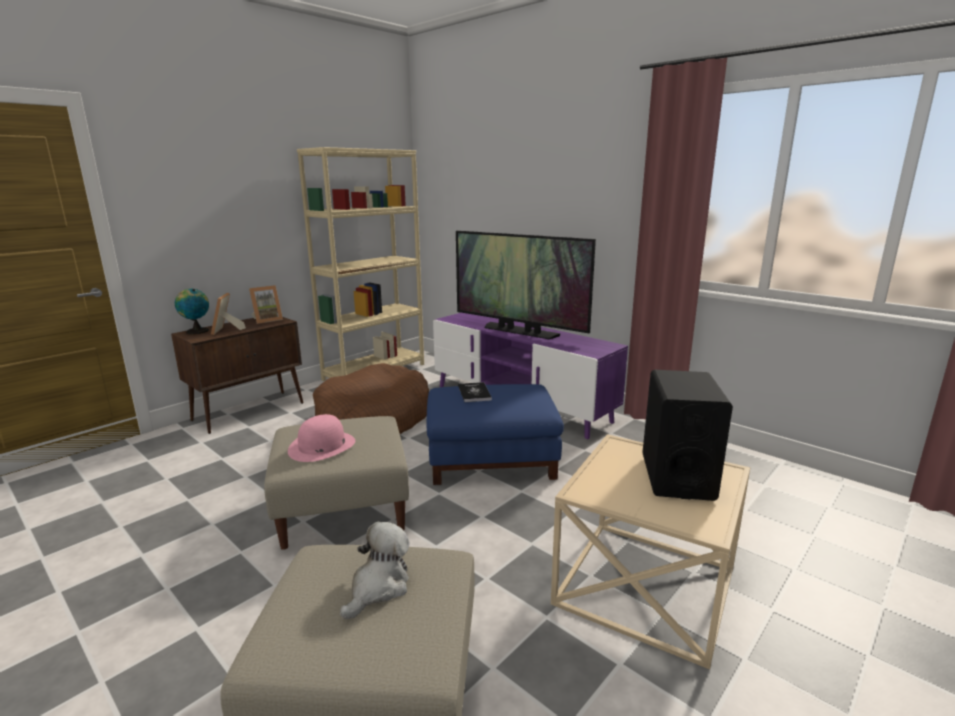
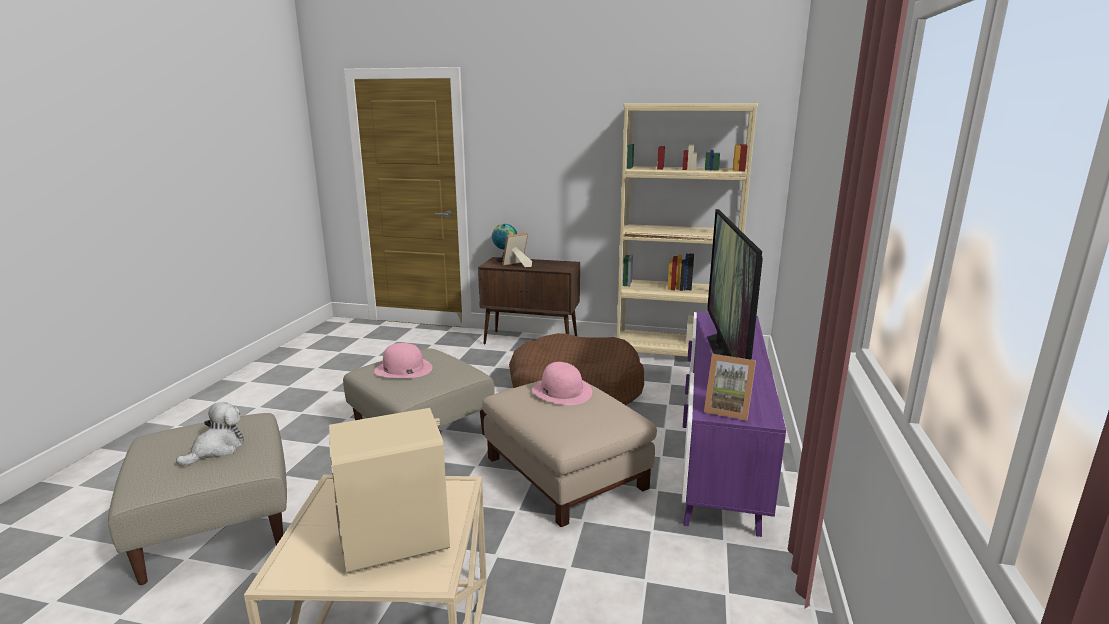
camera: 60 degrees right, 0 degrees up
picture frame [249,285,283,324] -> picture frame moved to [704,354,756,421]
plush toy [340,522,410,619] -> plush toy turned 60 degrees counterclockwise [176,402,244,466]
blue ottoman [426,384,564,485] -> beige ottoman [482,380,657,527]
book [458,382,492,402] -> pink hat [532,362,592,405]
black speaker [642,370,733,501] -> beige speaker [329,408,450,574]

